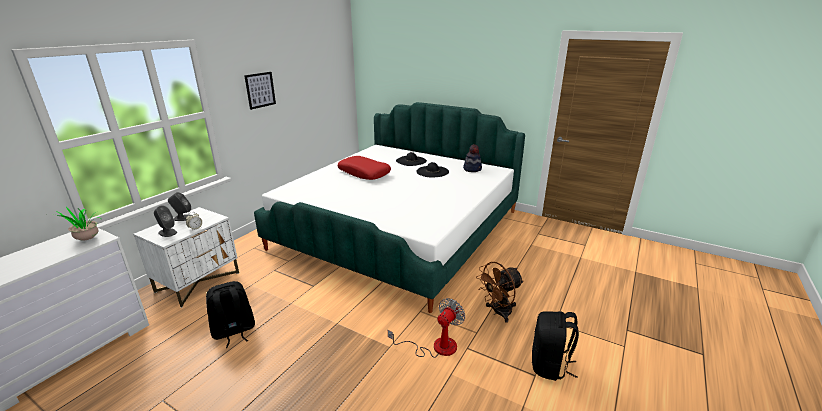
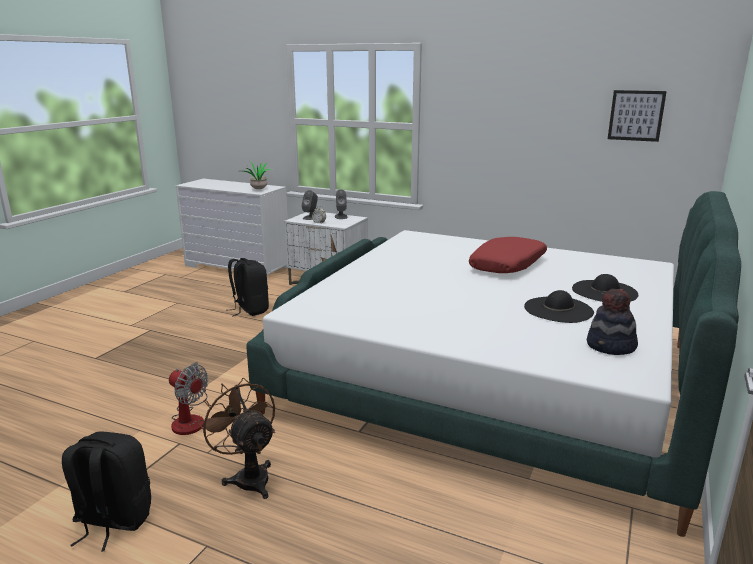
camera: 85 degrees right, 5 degrees down
picture [244,72,276,110] -> picture moved to [608,90,667,142]

